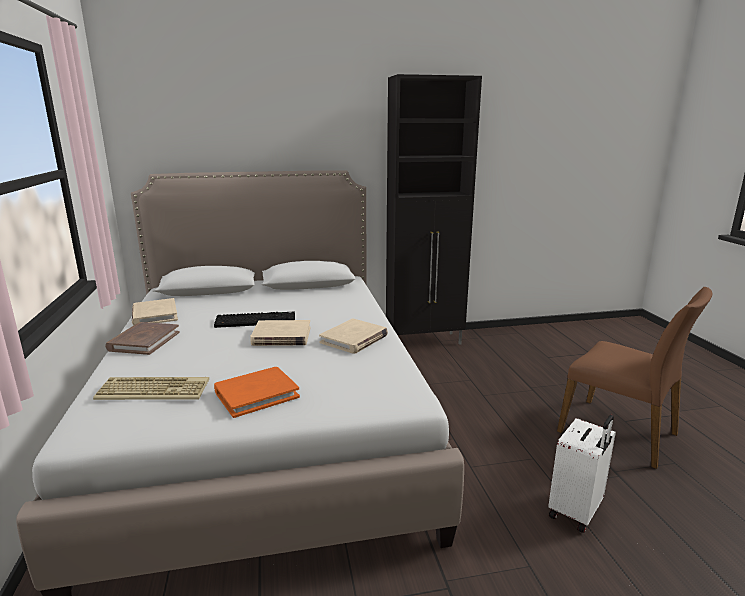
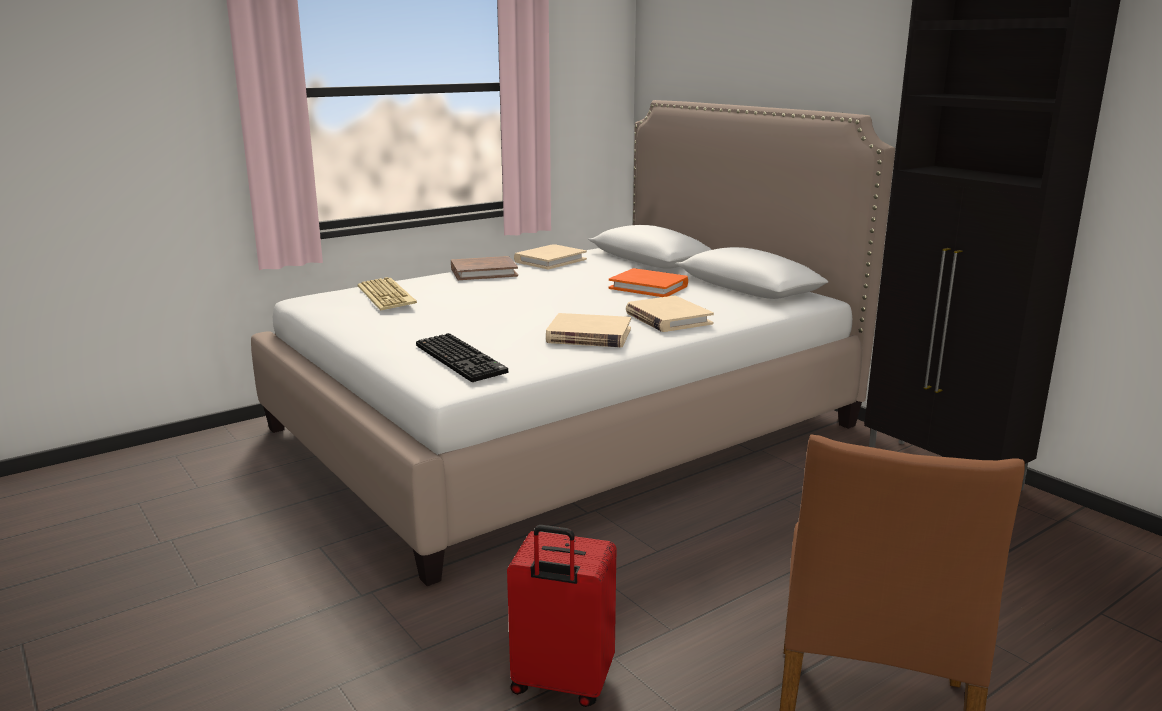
camera: 65 degrees right, 0 degrees up
keyboard [214,312,295,328] -> keyboard moved to [416,333,509,382]
orange book [214,367,300,418] -> orange book moved to [609,268,688,297]
beige book [250,320,310,346] -> beige book moved to [626,295,714,332]
white suitcase [548,415,616,533] -> red suitcase [507,525,616,707]

